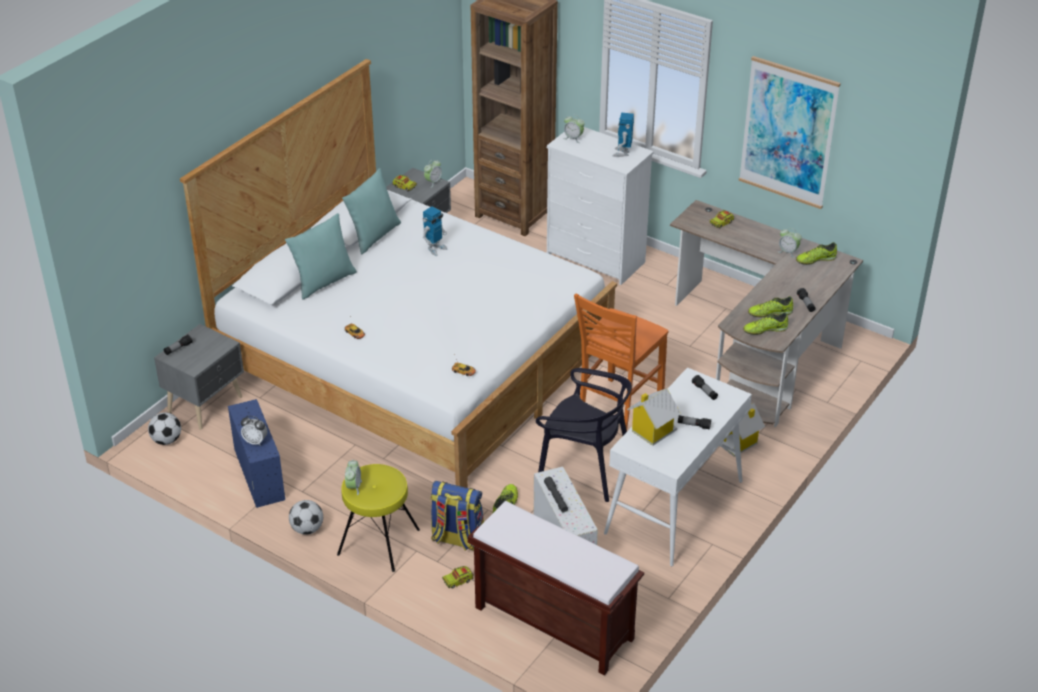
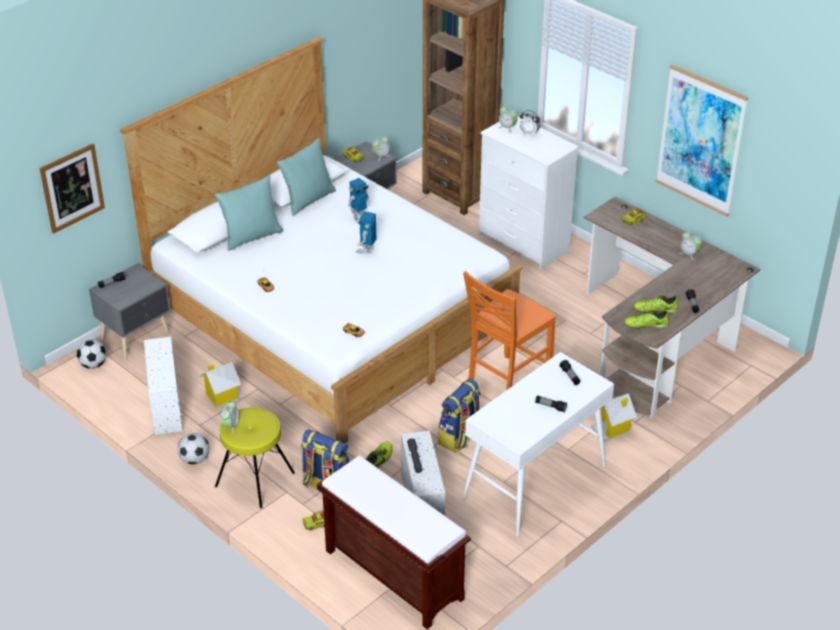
camera: 10 degrees right, 0 degrees up
blue storage box [228,399,285,508] -> white storage box [144,337,183,435]
alarm clock [241,416,267,446] -> alarm clock moved to [519,110,540,137]
black chair [536,368,632,502] -> backpack [438,379,481,453]
toy robot [613,112,634,157] -> toy robot moved to [356,211,376,254]
toy house [627,388,681,446] -> toy house moved to [200,362,243,409]
shoe [796,242,837,265] -> none
none -> picture [40,144,105,234]

